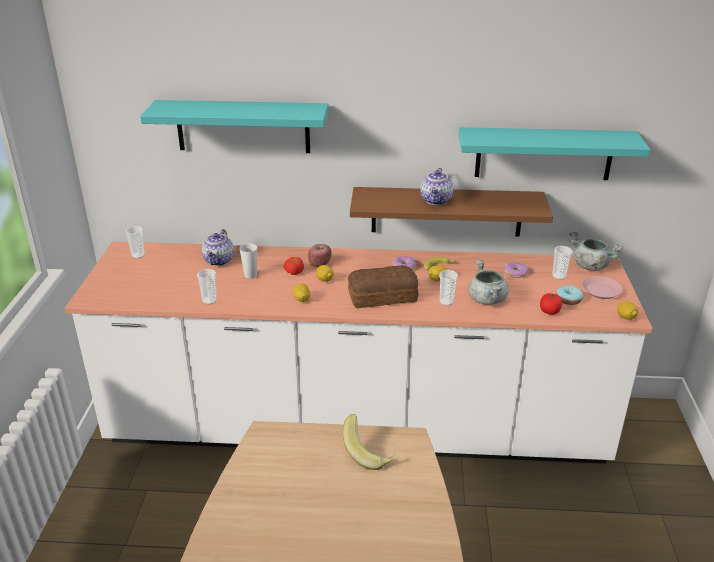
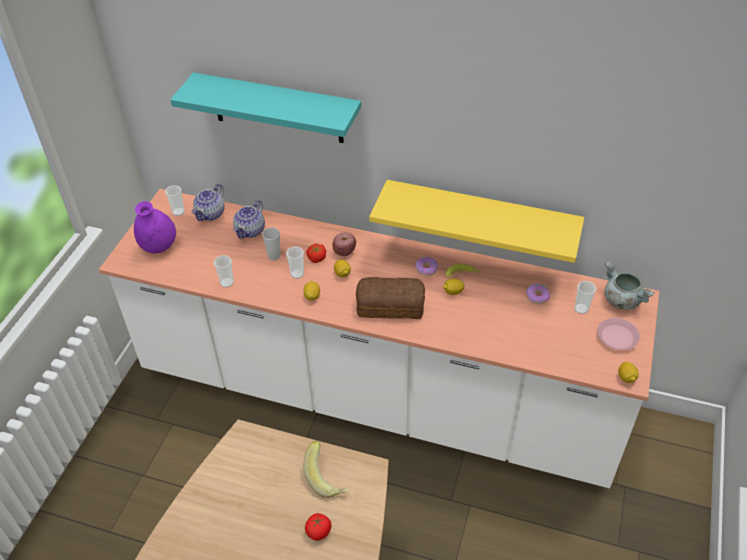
camera: 15 degrees right, 15 degrees up
brown shelf [350,187,553,237] -> yellow shelf [369,180,584,263]
teapot [420,168,454,205] -> teapot moved to [192,184,225,221]
cup [439,270,458,306] -> cup moved to [286,247,304,279]
turquoise shelf [459,127,651,180] -> none
grey cooking pot [468,259,509,305] -> none
tomato [540,293,562,315] -> tomato moved to [305,513,331,541]
donut [556,285,583,305] -> none
none -> purple vase [134,201,176,253]

